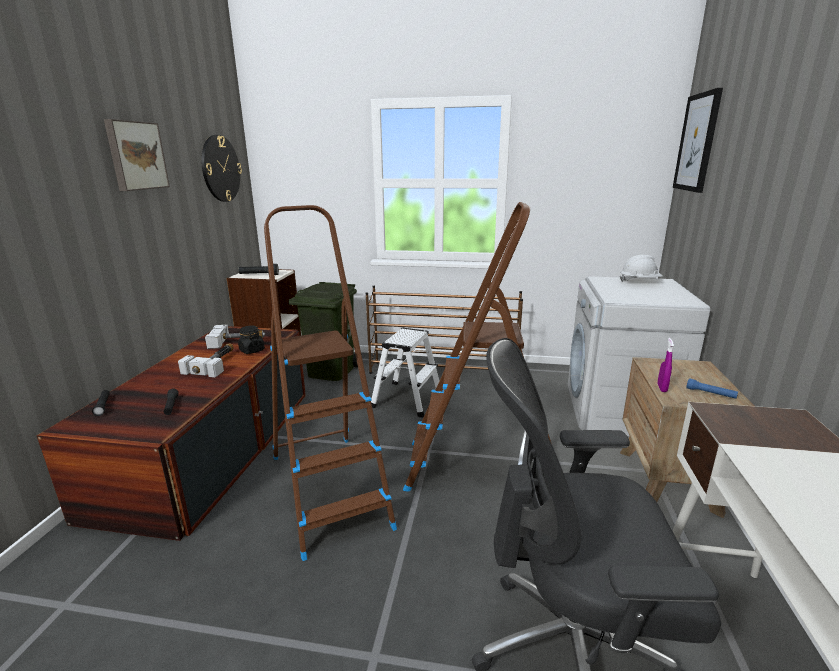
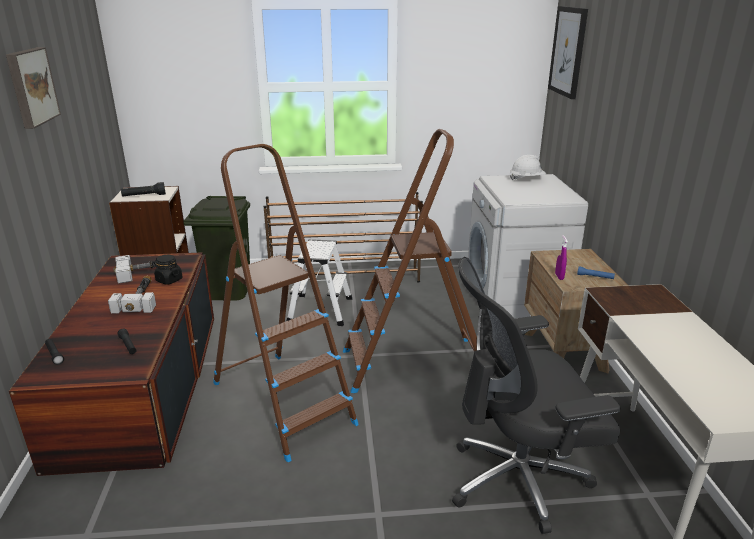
camera: 15 degrees left, 5 degrees up
wall clock [201,135,242,202] -> none

